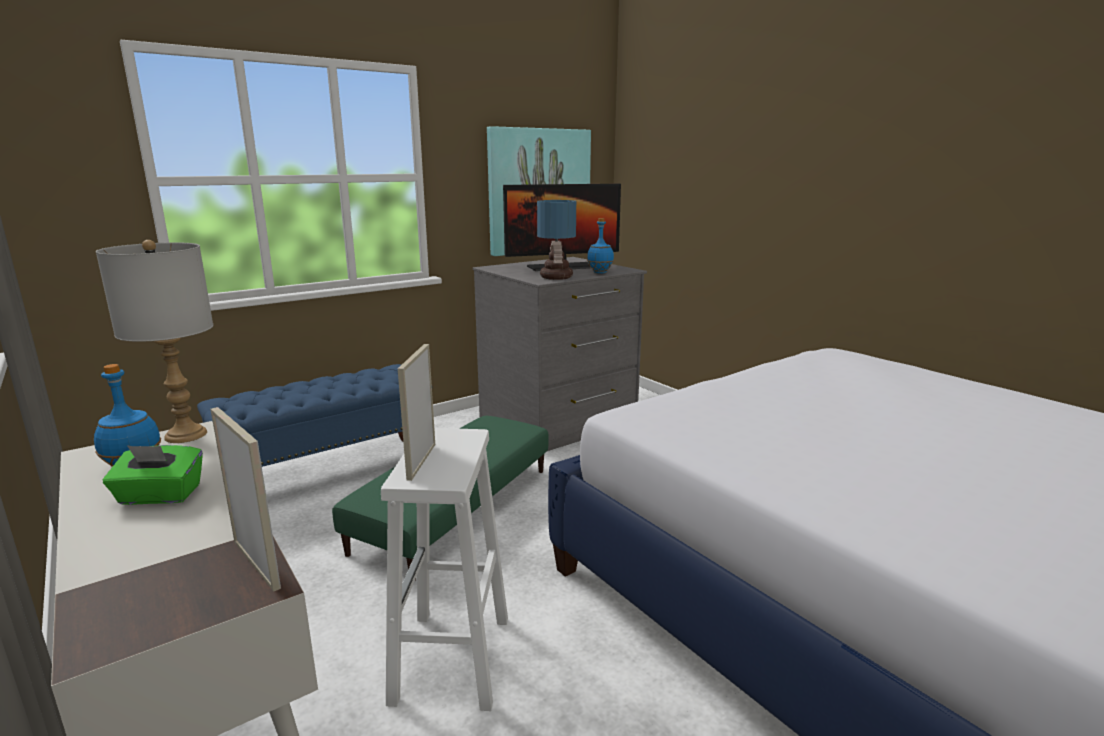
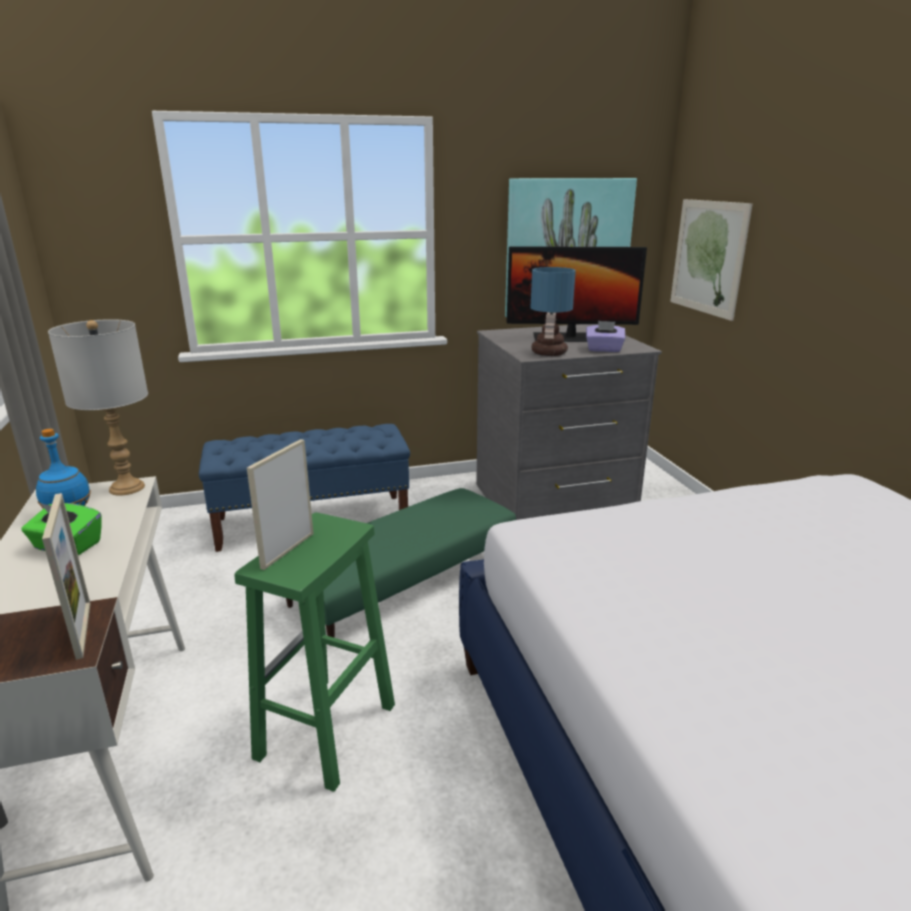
camera: 20 degrees right, 5 degrees up
white stool [381,428,508,711] -> green stool [234,512,395,792]
blue bottle [587,218,614,274] -> purple tissue box [586,321,625,352]
none -> picture [670,199,753,321]

